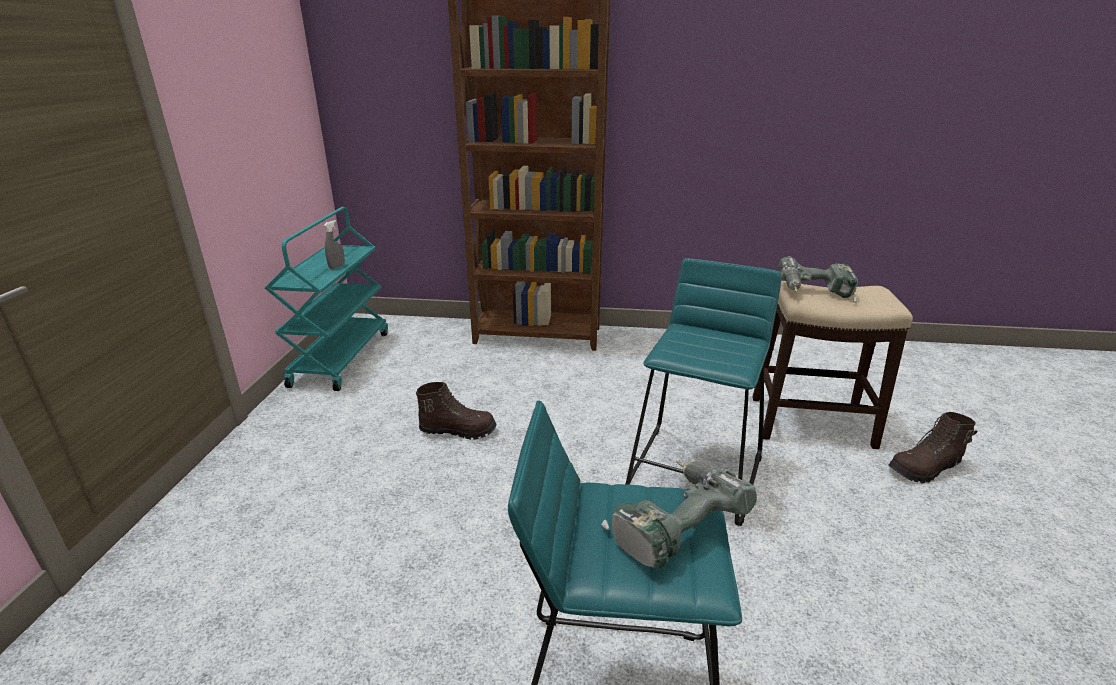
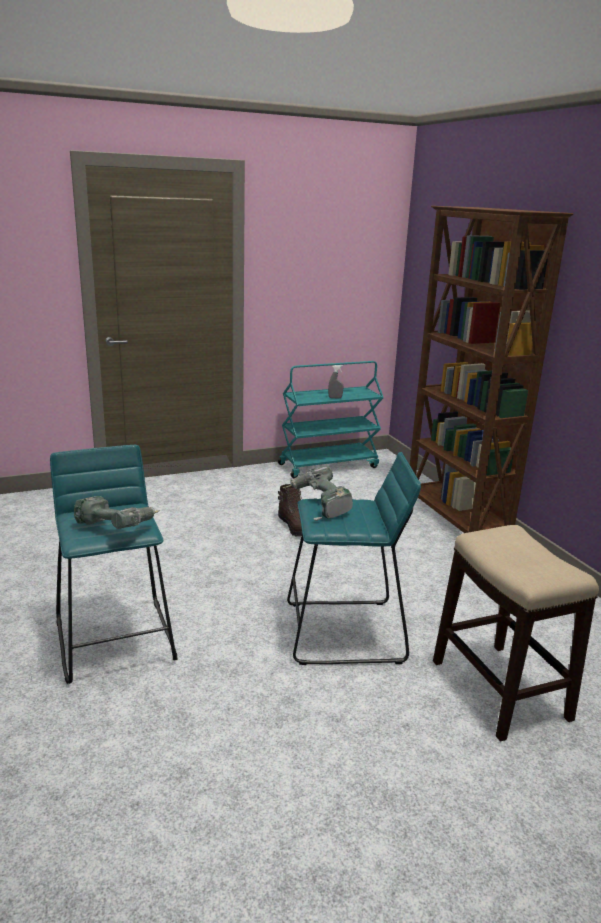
camera: 60 degrees right, 5 degrees down
power drill [778,256,858,302] -> power drill moved to [283,466,353,521]
brown boot [888,412,978,483] -> none

